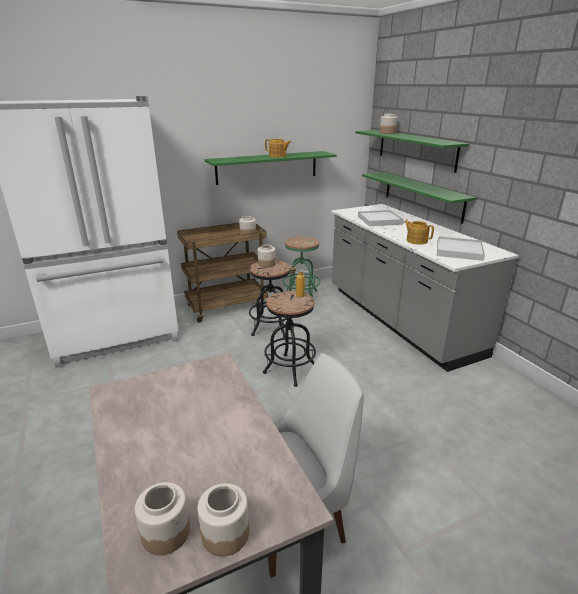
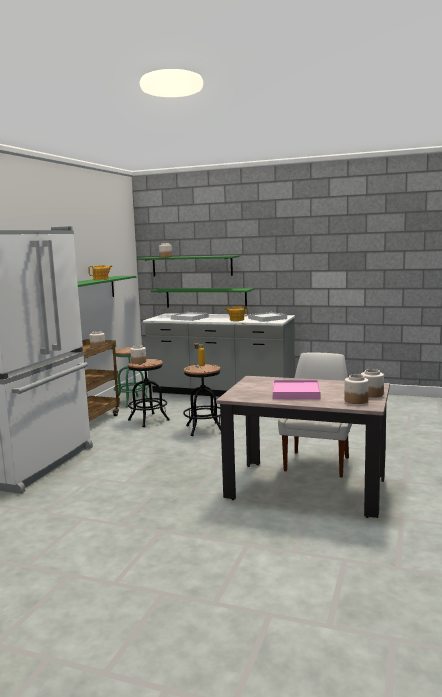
camera: 45 degrees left, 15 degrees down
none -> pink tray [273,380,321,399]

